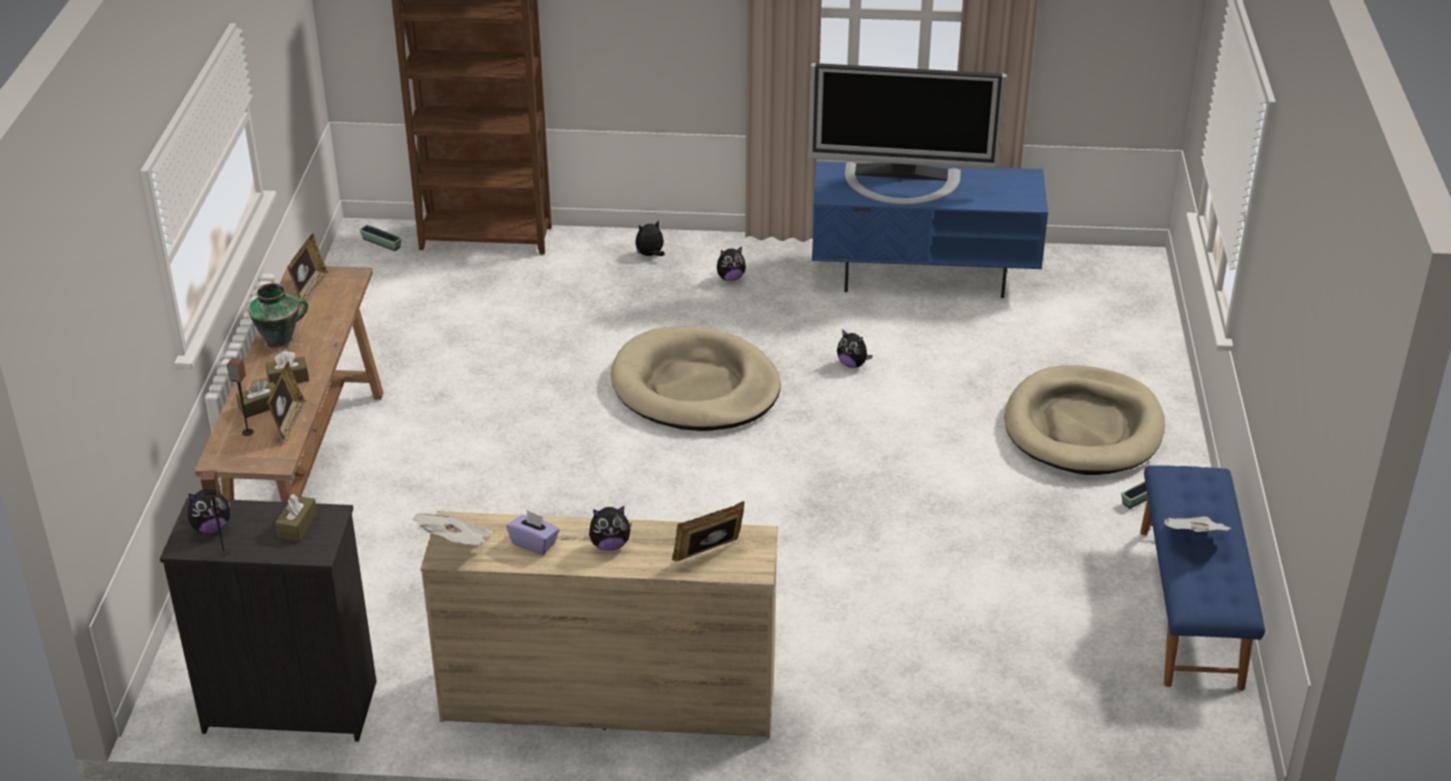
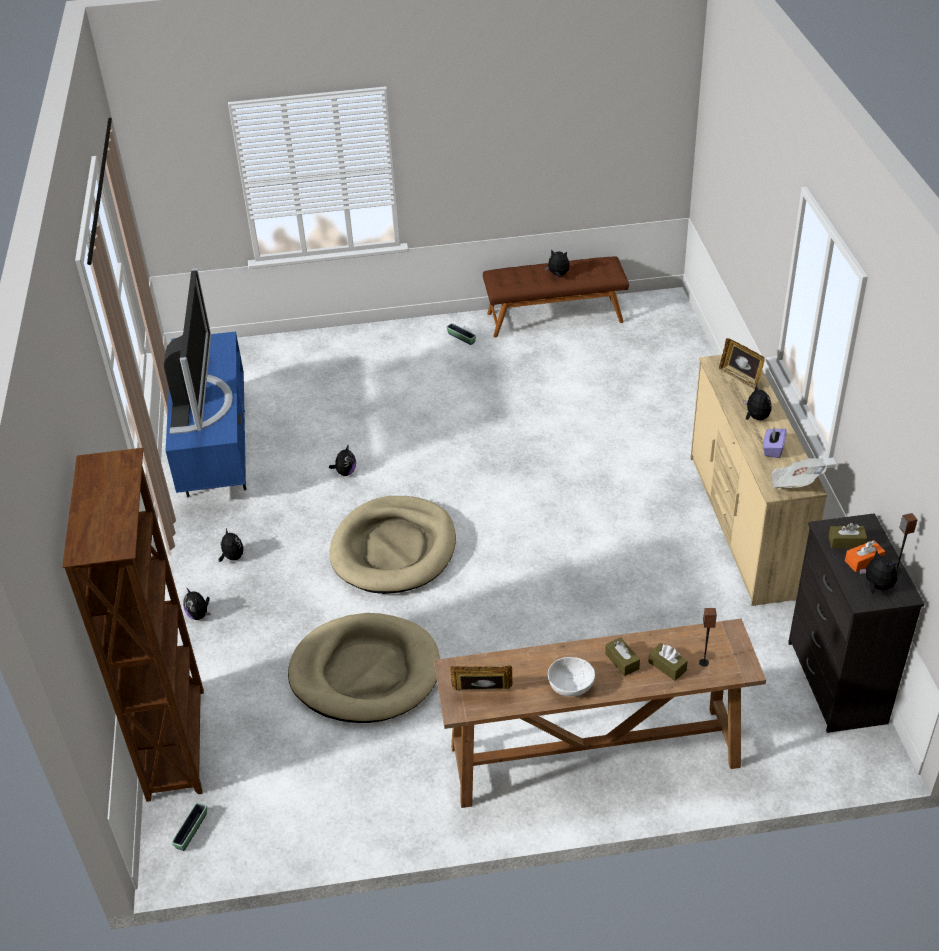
camera: 100 degrees left, 5 degrees up
vase [248,283,308,350] -> white bowl [548,657,595,696]
picture frame [267,362,306,441] -> none
beige dog bed [1005,365,1165,475] -> beige dog bed moved to [288,613,440,723]
blue bench [1140,465,1265,691] -> brown bench [483,256,629,338]
newspaper [1164,516,1230,532] -> plush toy [545,250,570,278]
none -> orange tissue box [845,540,885,572]

